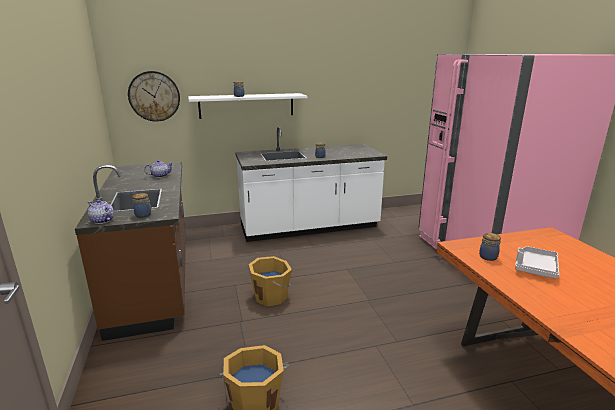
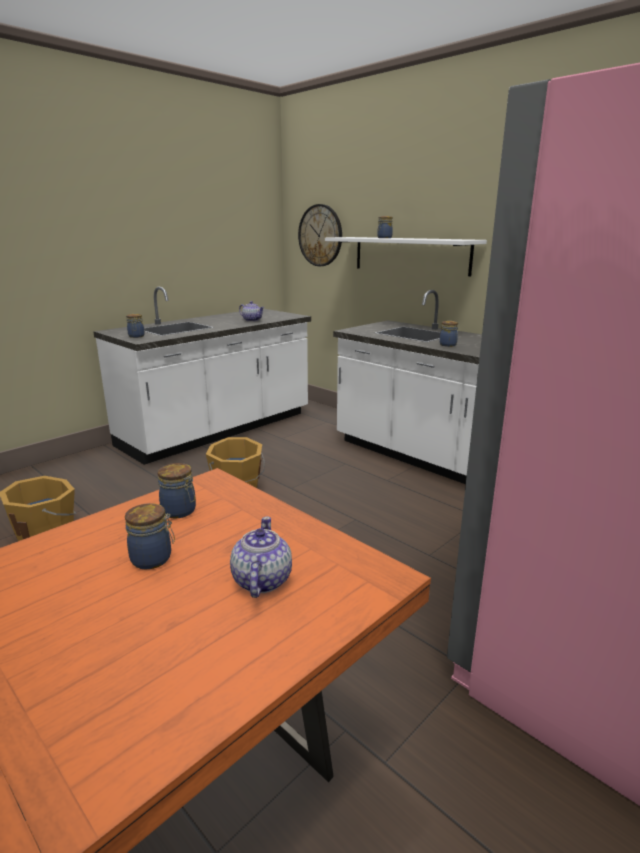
camera: 60 degrees right, 0 degrees up
brown counter [75,162,186,341] -> white counter [93,287,311,465]
teapot [88,200,114,224] -> teapot moved to [230,517,292,598]
grey tray [515,246,559,279] -> jar [125,503,175,570]

